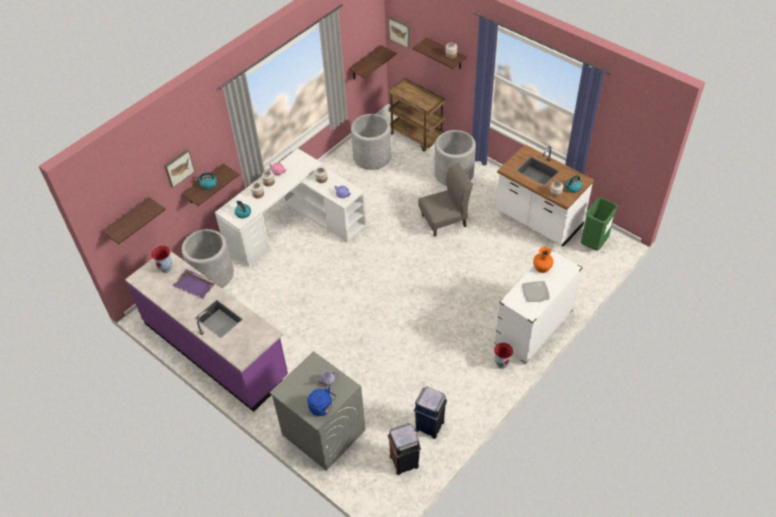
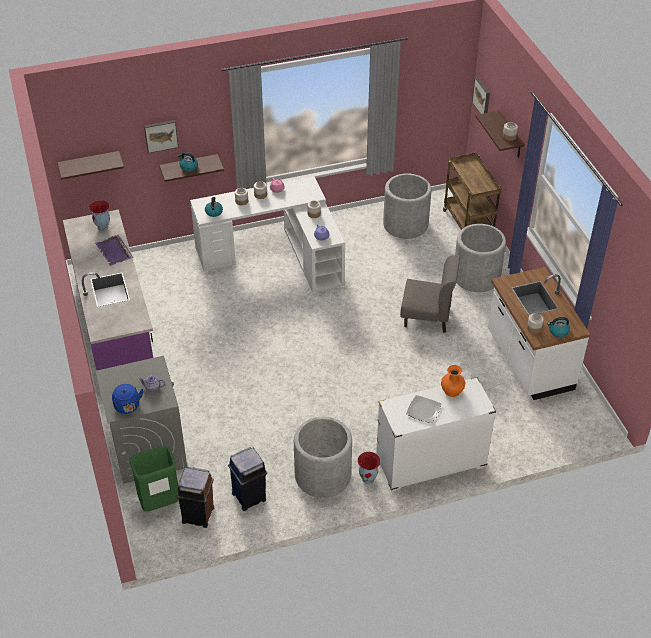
camera: 30 degrees right, 5 degrees down
grey planter [182,229,234,288] -> grey planter moved to [294,417,352,498]
shelf [349,45,397,79] -> none
green trash can [581,197,617,251] -> green trash can moved to [129,446,179,512]

